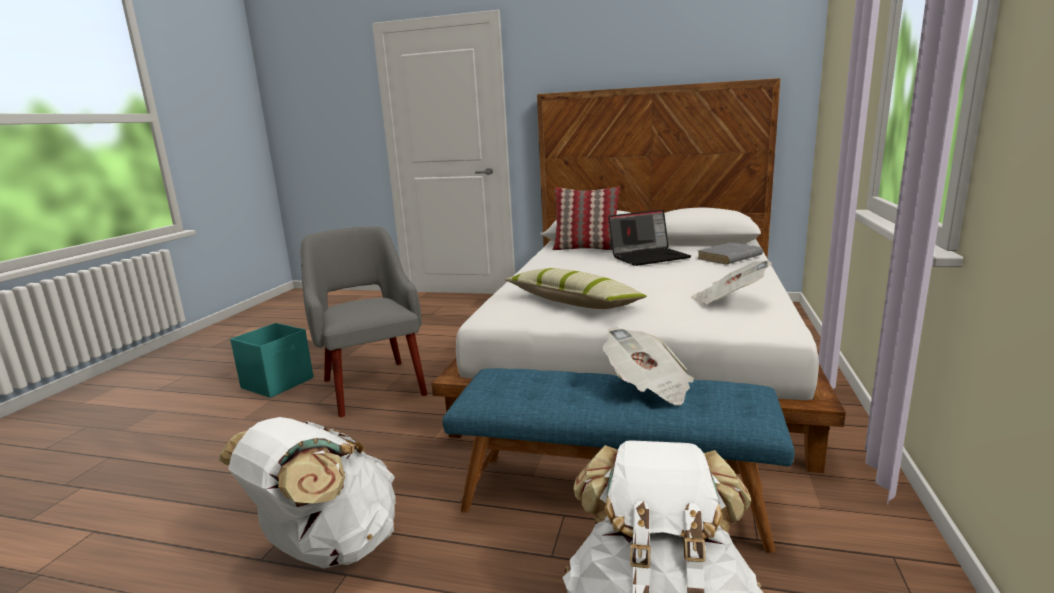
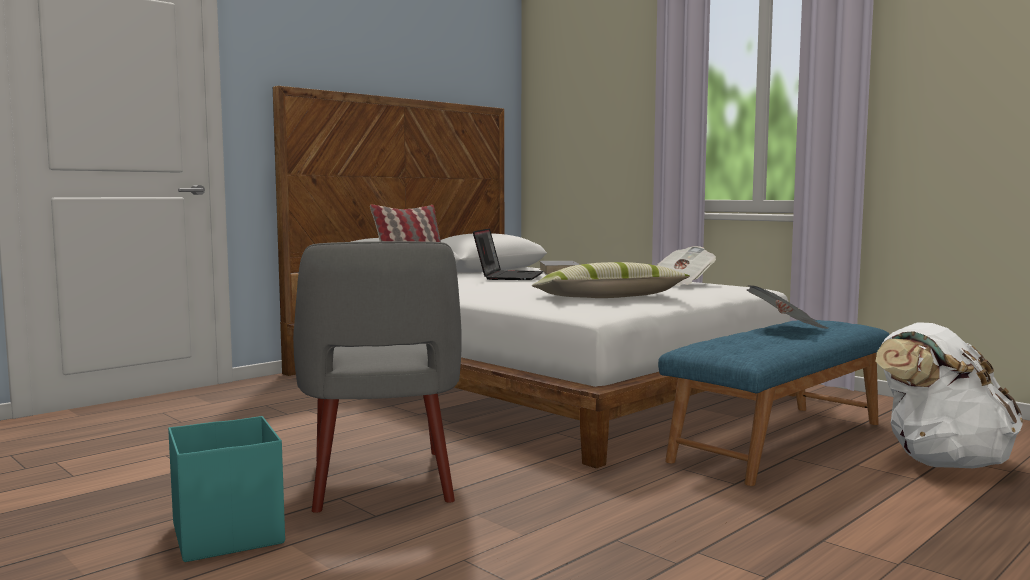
camera: 60 degrees left, 10 degrees down
white backpack [219,417,396,568] -> none
grey armchair [300,227,427,417] -> grey armchair turned 105 degrees counterclockwise [293,241,462,513]

